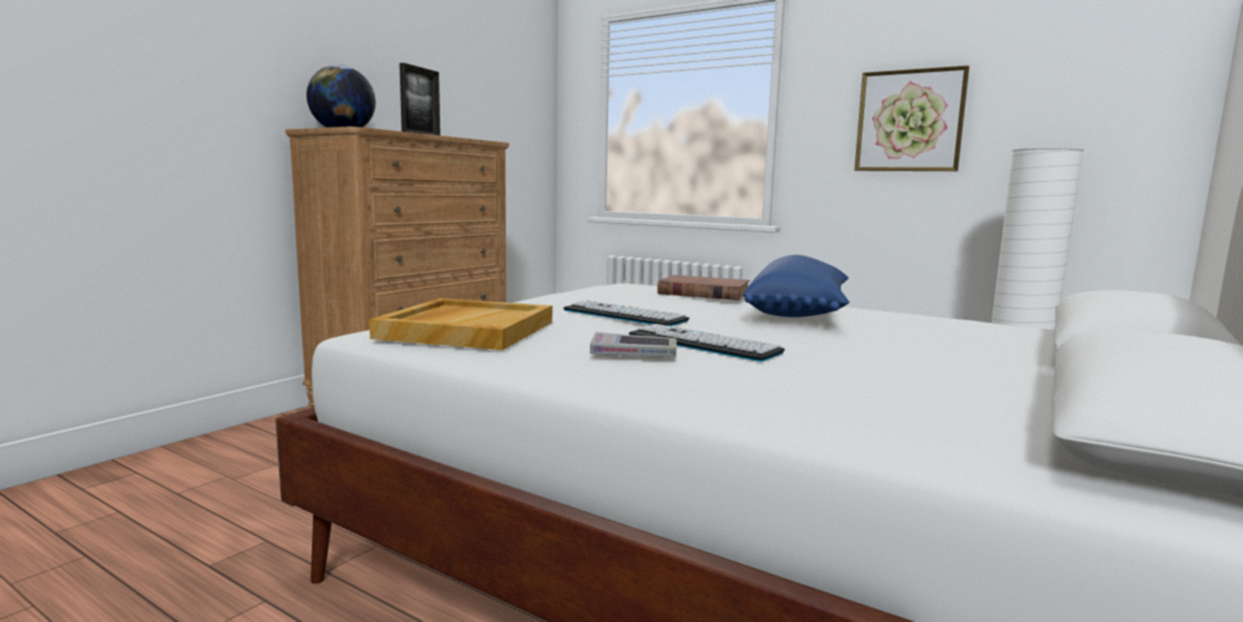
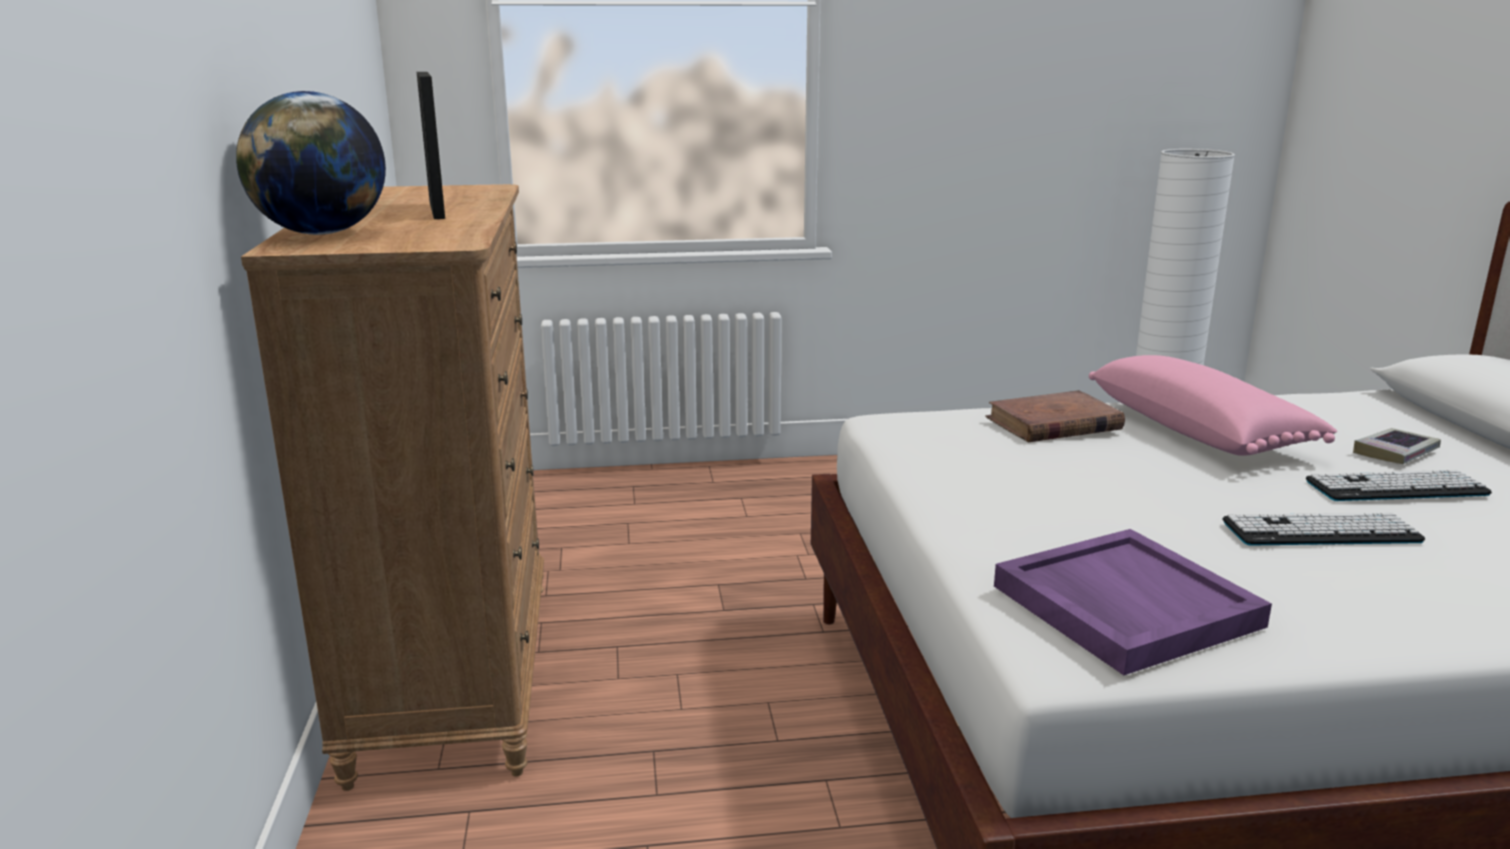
camera: 40 degrees left, 10 degrees up
beige tray [369,298,552,350] -> purple tray [994,529,1272,675]
keyboard [563,300,690,326] -> keyboard moved to [1306,470,1492,501]
book [590,332,677,358] -> book moved to [1353,428,1441,464]
blue pillow [743,255,849,317] -> pink pillow [1089,355,1337,456]
picture [855,65,969,171] -> none

